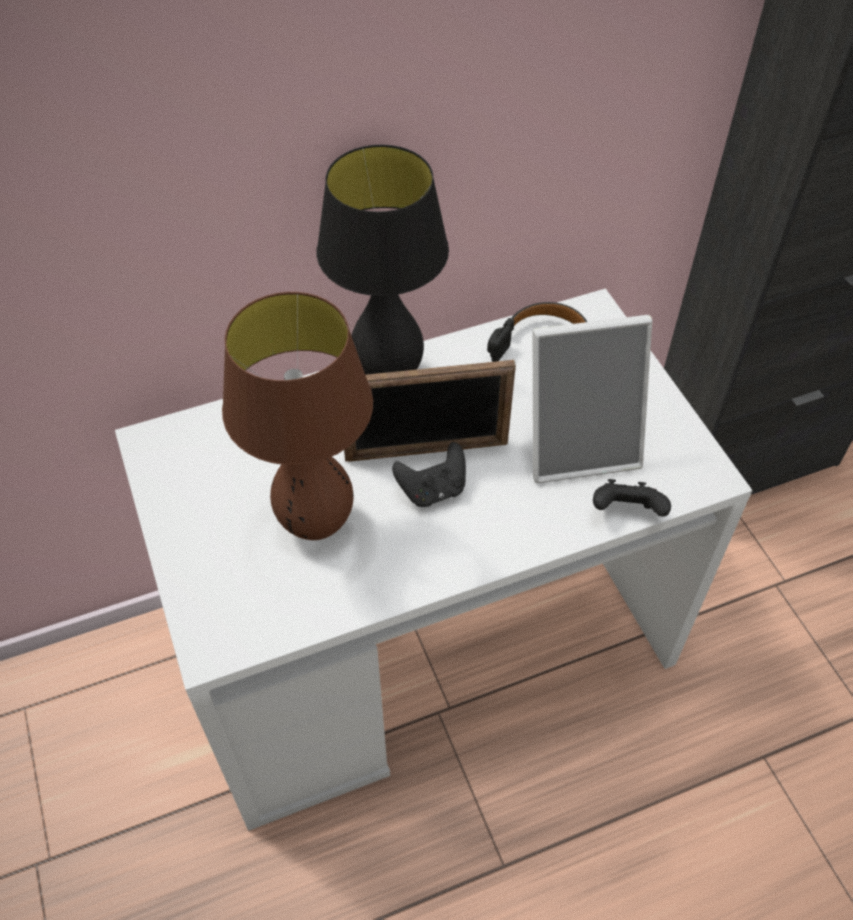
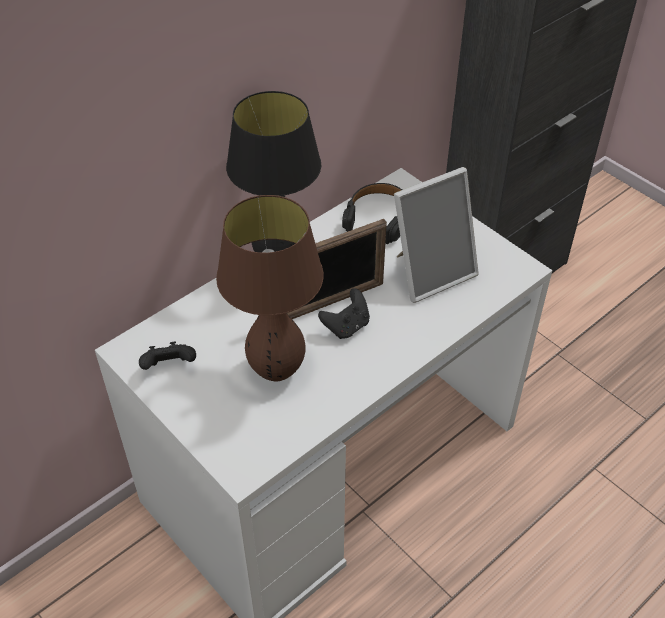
camera: 20 degrees left, 5 degrees down
black game controller [593,479,671,517] -> black game controller moved to [139,342,196,370]

